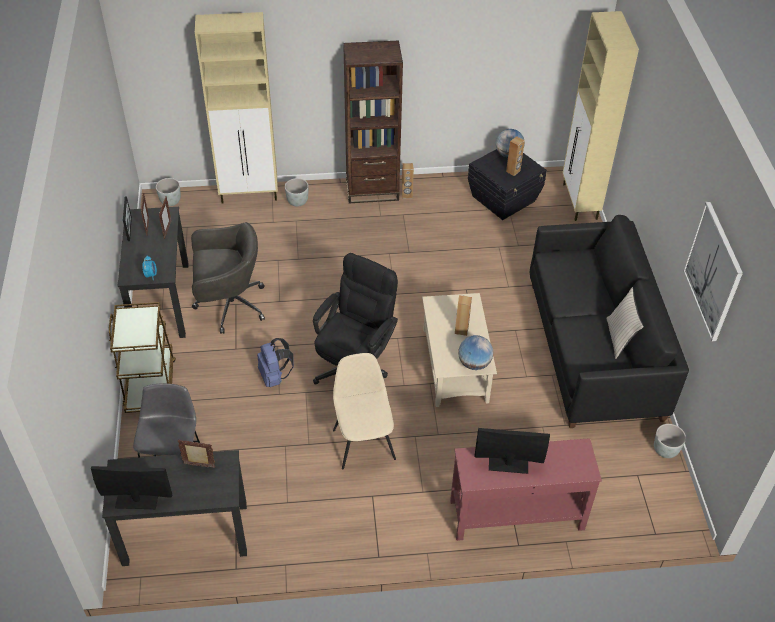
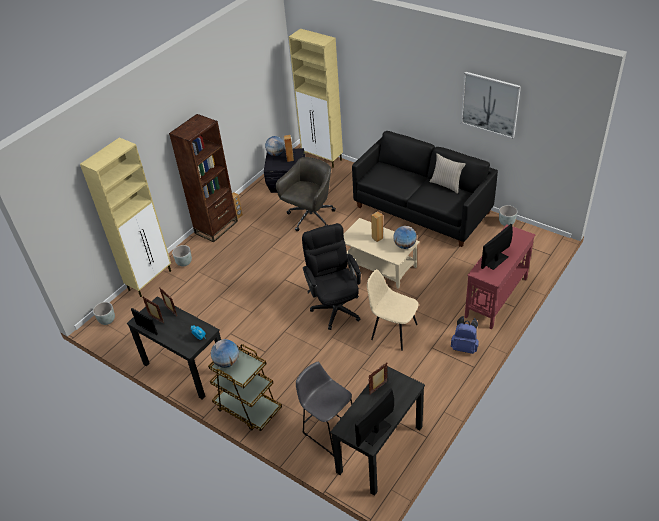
camera: 45 degrees left, 5 degrees down
grey office chair [191,222,265,334] -> grey office chair moved to [276,157,336,231]
blue backpack [257,338,294,387] -> blue backpack moved to [451,316,479,354]
none -> globe [211,339,239,368]

